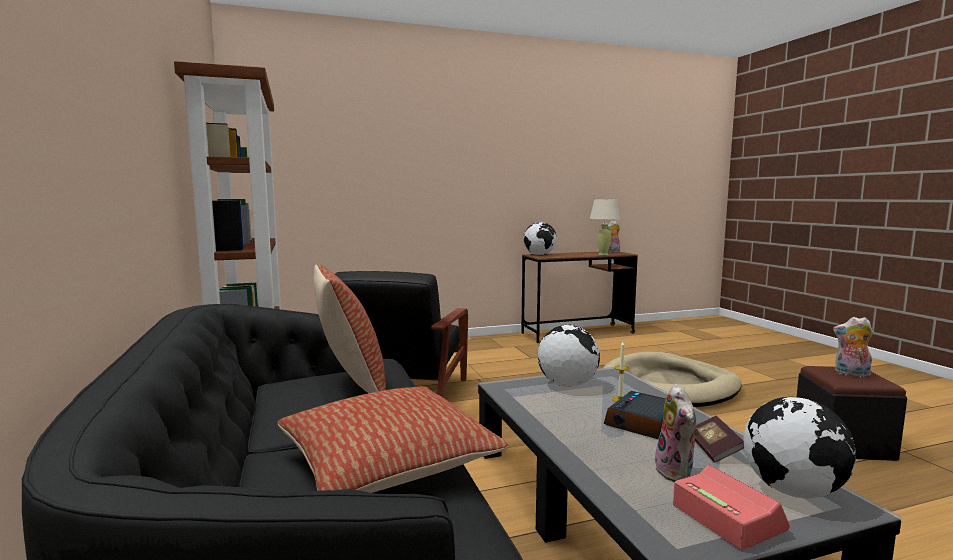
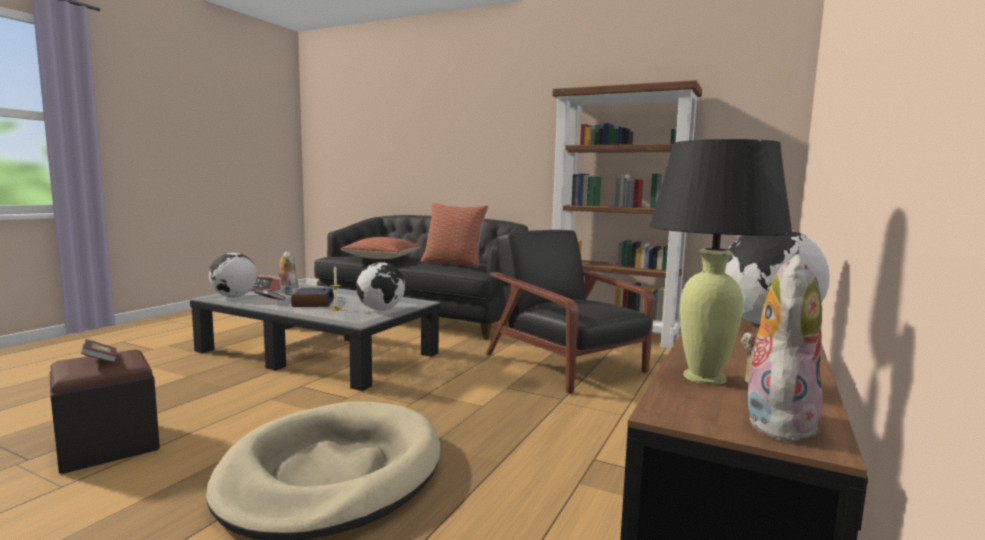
camera: 135 degrees right, 0 degrees up
beige table lamp [590,199,620,255] -> black table lamp [649,139,793,385]
plush toy [833,317,873,377] -> book [81,339,117,362]

